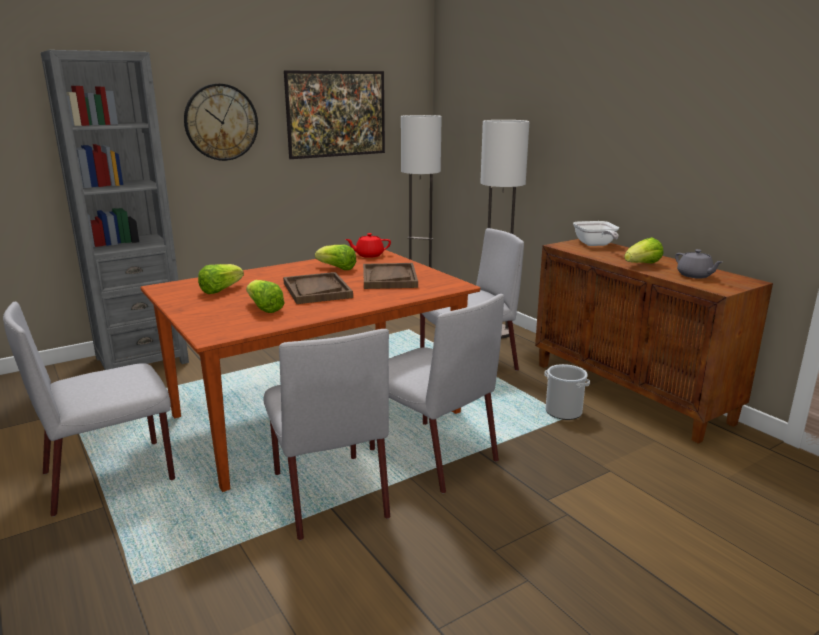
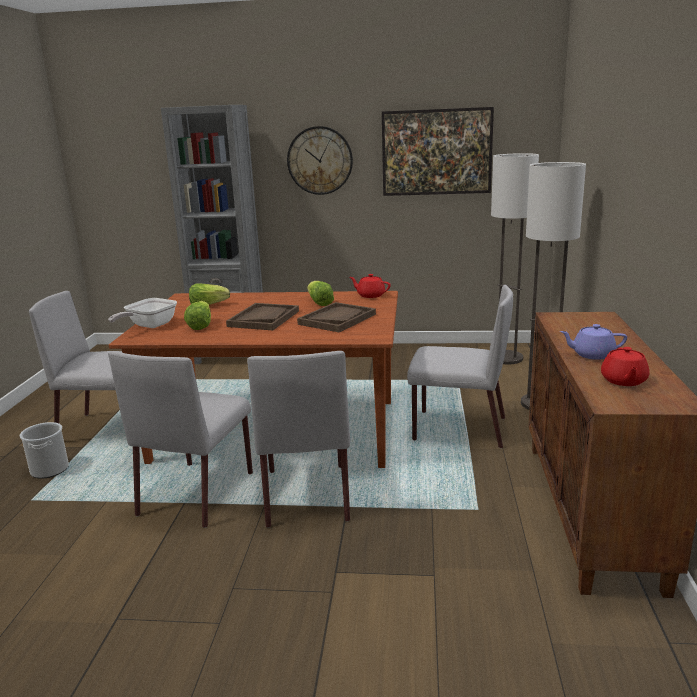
camera: 40 degrees right, 0 degrees up
bucket [544,364,590,420] -> bucket moved to [20,422,69,479]
frying pan [573,221,619,246] -> frying pan moved to [108,298,177,328]
lettuce [624,237,663,263] -> purple teapot [560,324,627,360]
grey teapot [675,249,722,279] -> red teapot [601,347,650,386]

